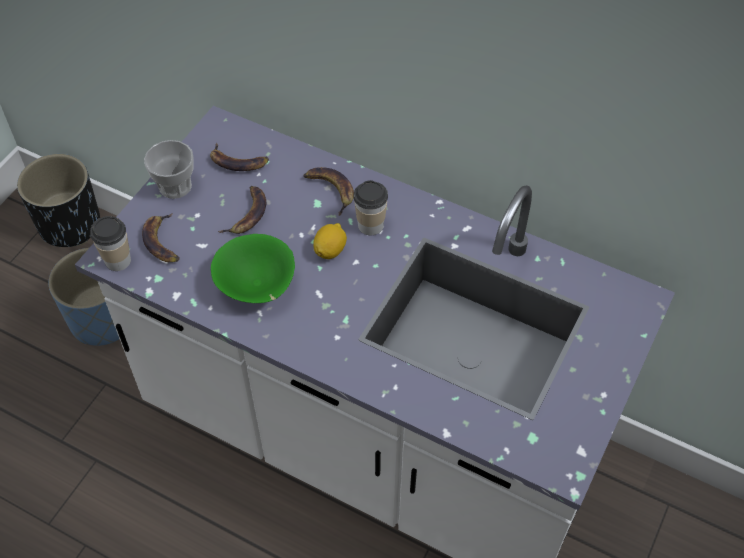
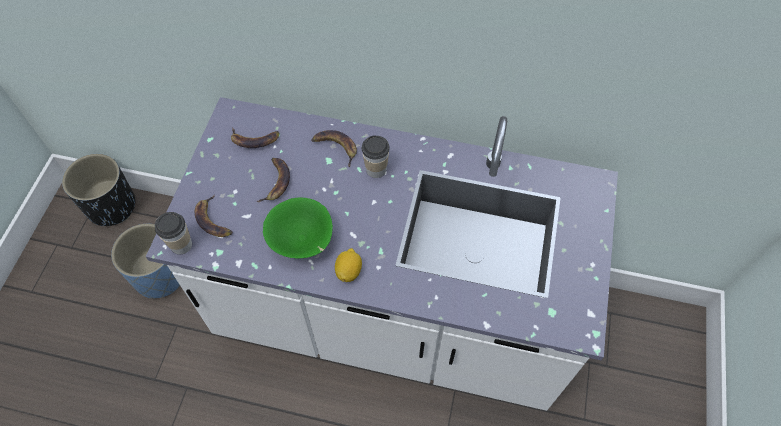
camera: 15 degrees left, 5 degrees up
cup [144,140,194,199] -> none
lemon [313,223,347,259] -> lemon moved to [335,248,362,282]

